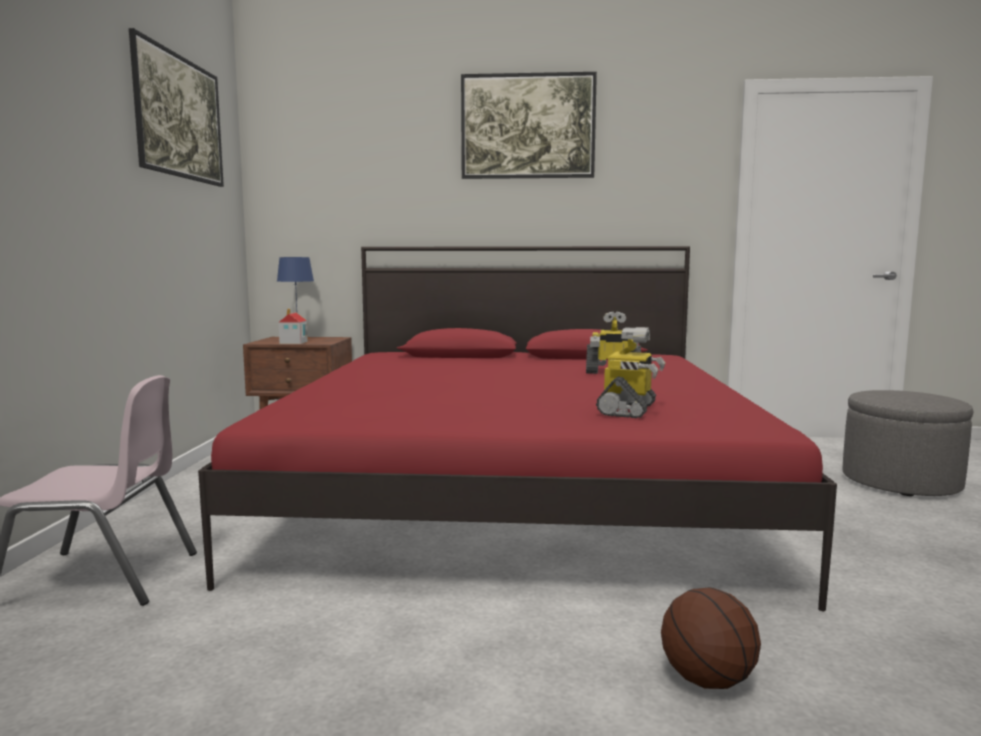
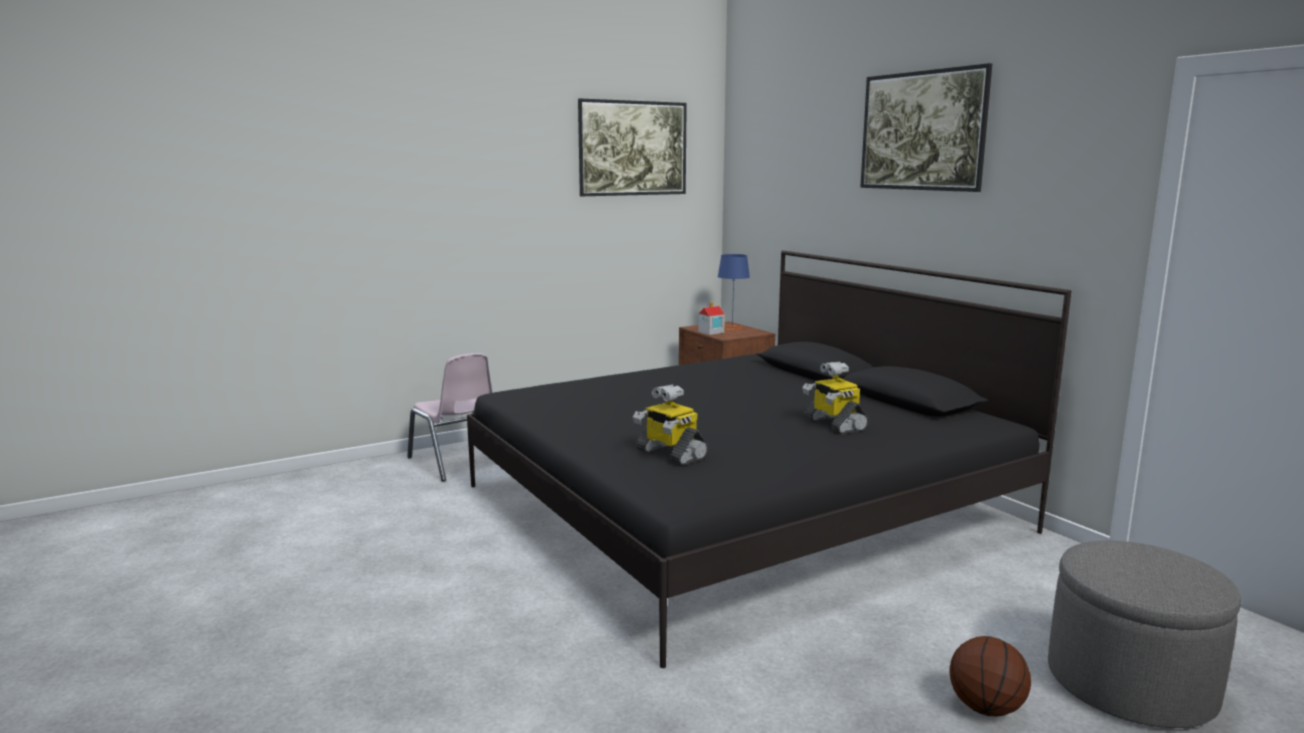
camera: 55 degrees right, 5 degrees up
red bed [198,246,837,611] -> black bed [467,250,1072,668]
toy robot [596,327,666,418] -> toy robot turned 60 degrees clockwise [633,384,708,466]
basketball [661,588,761,689] -> basketball moved to [949,636,1031,717]

